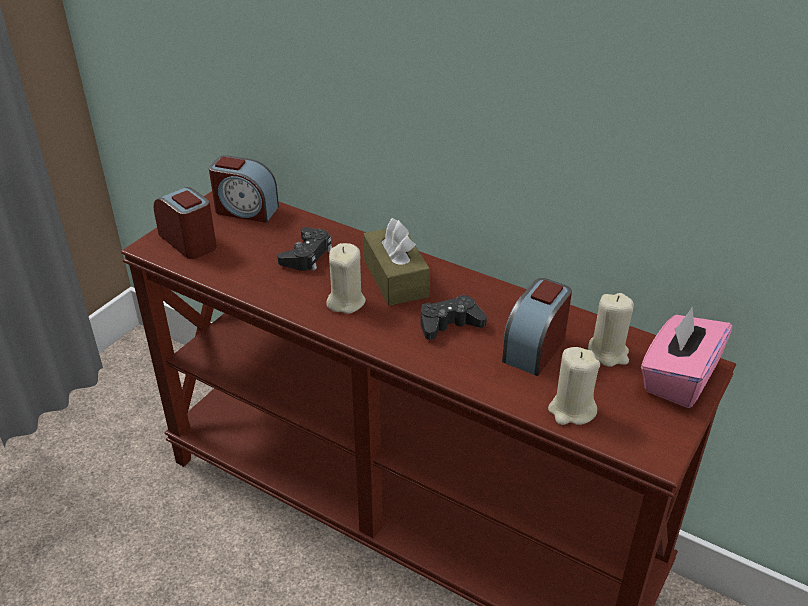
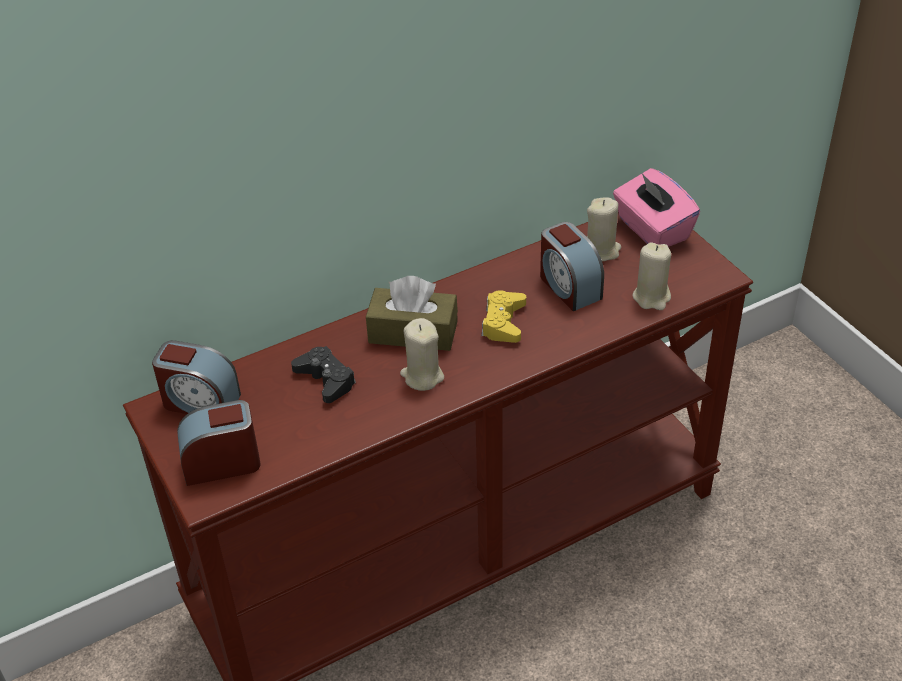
camera: 60 degrees left, 5 degrees up
alarm clock [209,155,279,223] -> alarm clock turned 60 degrees clockwise [152,340,241,414]
black game controller [421,295,487,340] -> yellow game controller [481,290,526,343]

